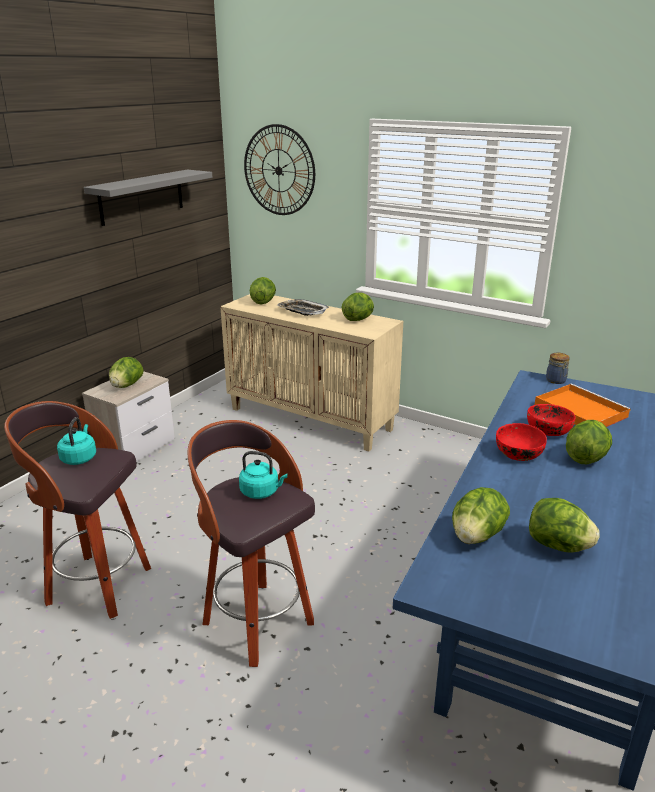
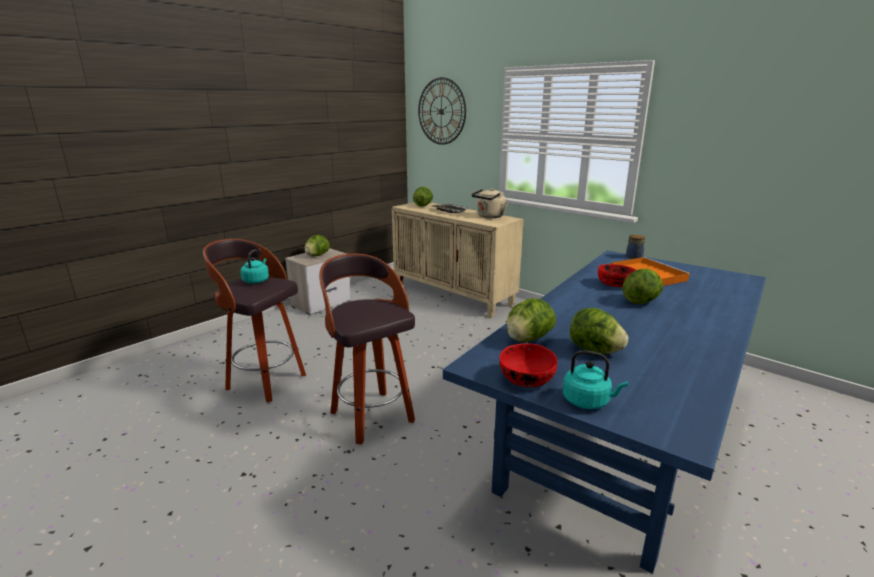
camera: 10 degrees right, 5 degrees down
grey shelf [84,170,212,226] -> none
turquoise kettle [239,451,287,499] -> turquoise kettle moved to [563,350,628,409]
lettuce [341,293,374,321] -> beige kettle [471,188,508,218]
red bowl [496,423,547,461] -> red bowl moved to [499,343,557,387]

